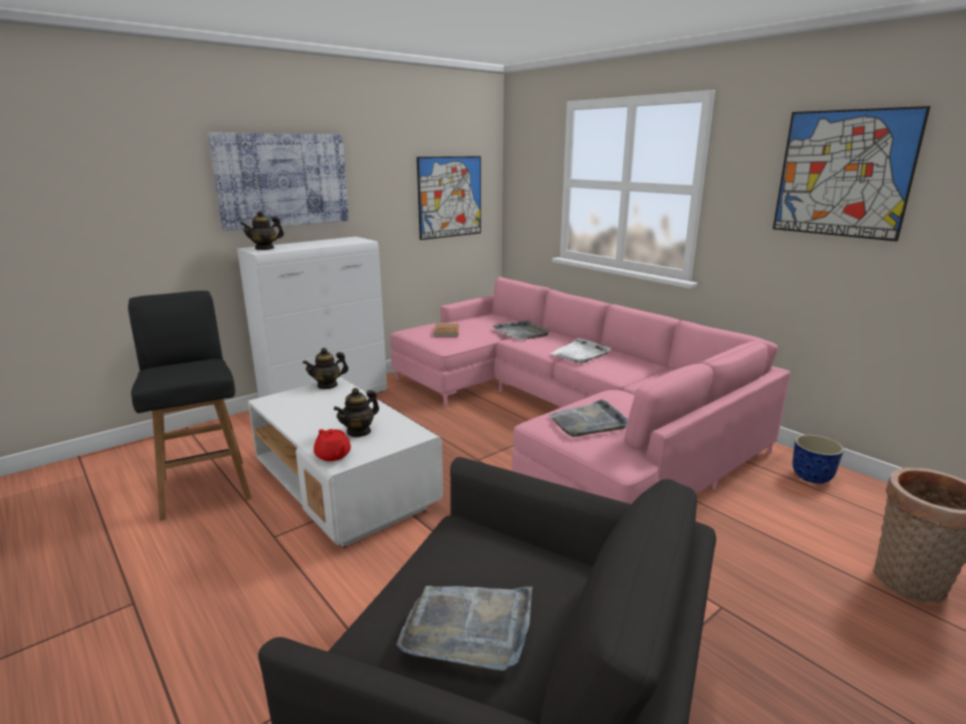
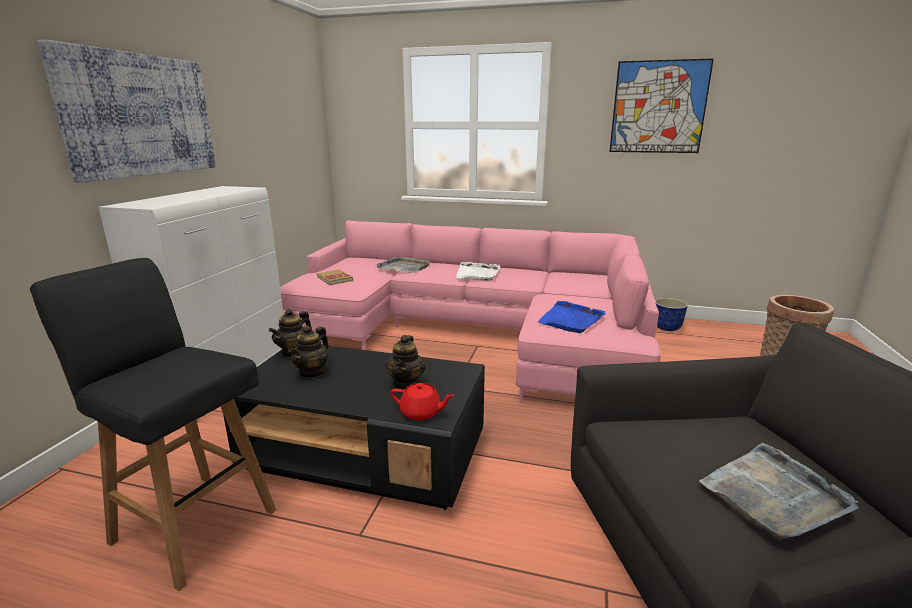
camera: 35 degrees left, 0 degrees up
teapot [240,211,284,250] -> teapot moved to [288,325,329,378]
white coffee table [248,377,443,548] -> black coffee table [223,346,485,510]
picture [417,156,481,240] -> none
grey tray [548,399,628,437] -> blue tray [538,301,606,333]

